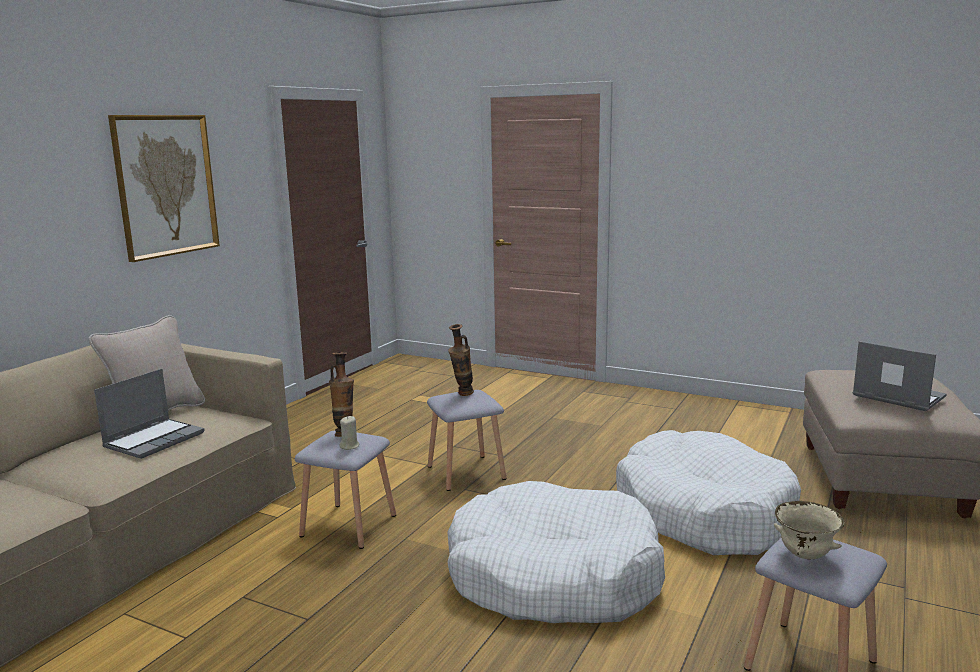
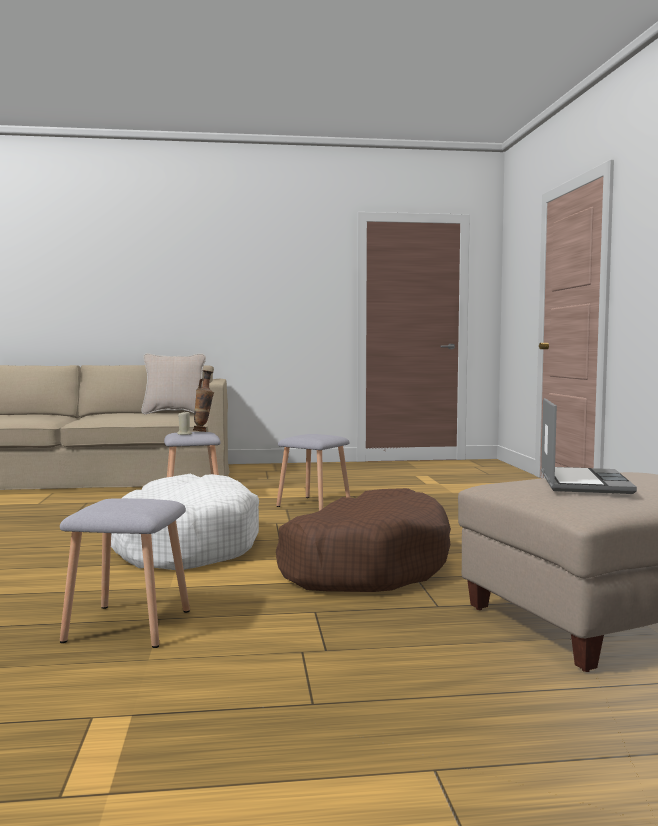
camera: 55 degrees right, 10 degrees down
laptop [94,369,205,459] -> none
picture [108,115,220,262] -> none
vase [448,324,474,396] -> none
white dog bed [616,430,801,555] -> brown dog bed [276,488,451,592]
beige bowl [774,501,844,560] -> none

